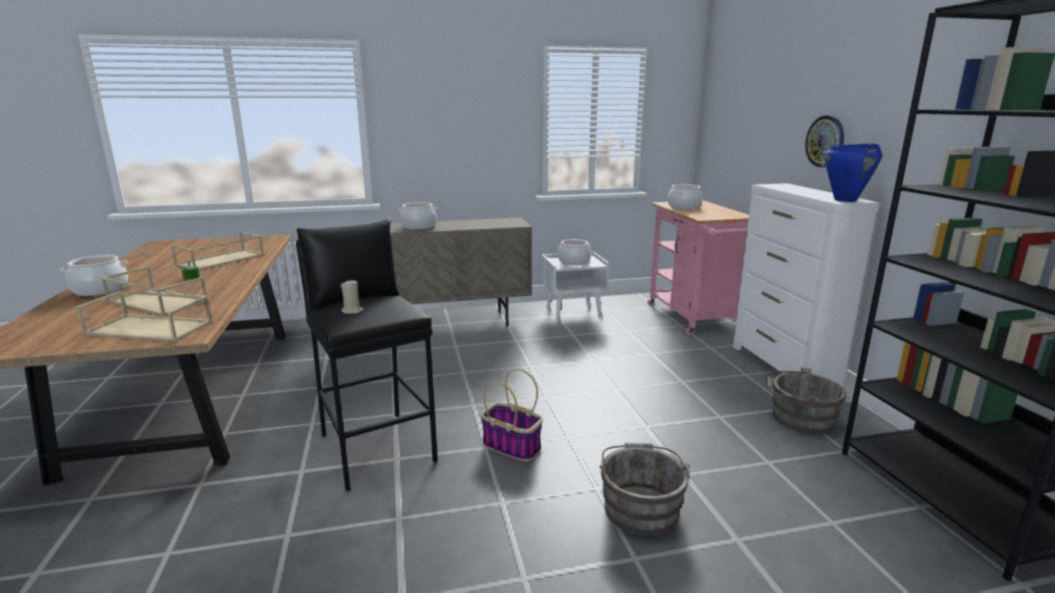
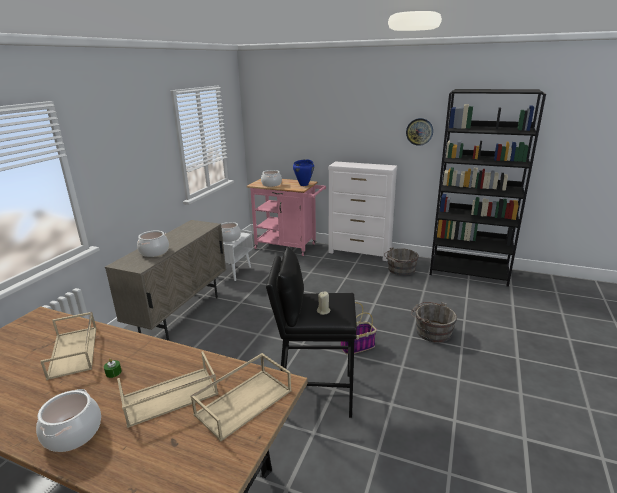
camera: 55 degrees left, 5 degrees up
wall clock [805,115,844,167] -> wall clock moved to [406,118,433,146]
blue cooking pot [825,144,882,202] -> blue cooking pot moved to [293,159,314,186]

